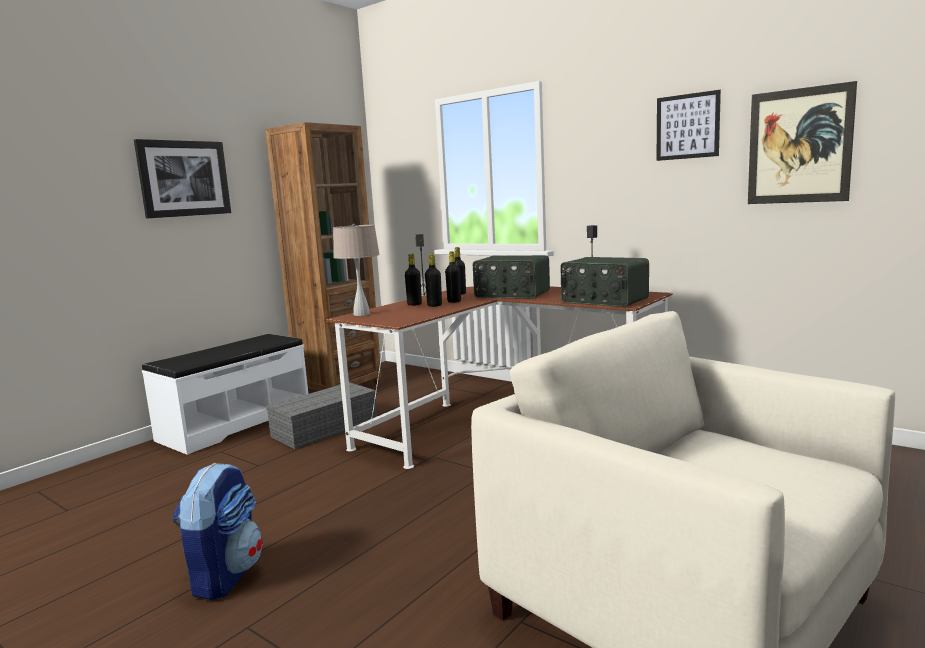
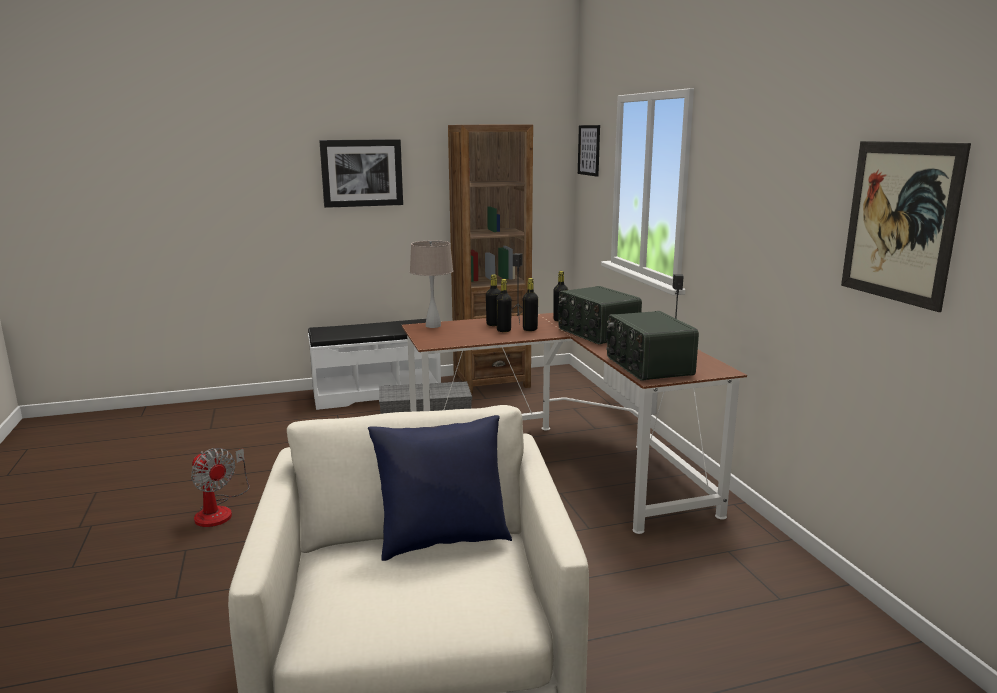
camera: 35 degrees right, 5 degrees up
backpack [173,463,263,600] -> fan [191,448,250,527]
picture [656,90,721,161] -> picture moved to [578,125,600,177]
none -> blue pillow [368,415,512,561]

